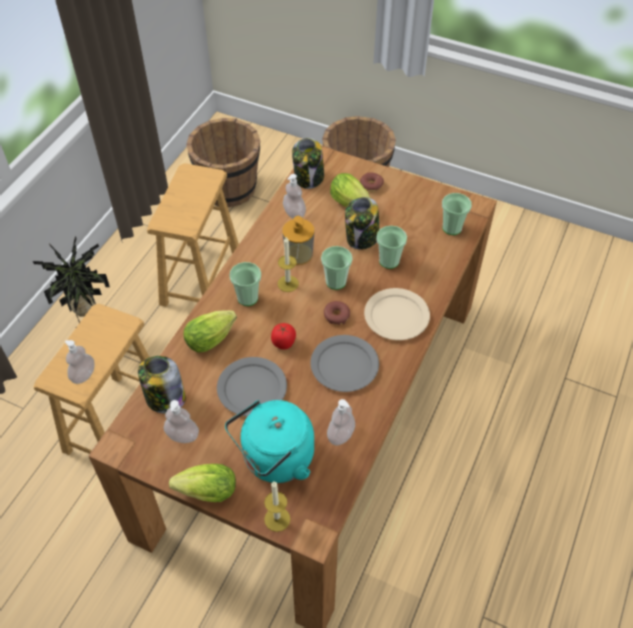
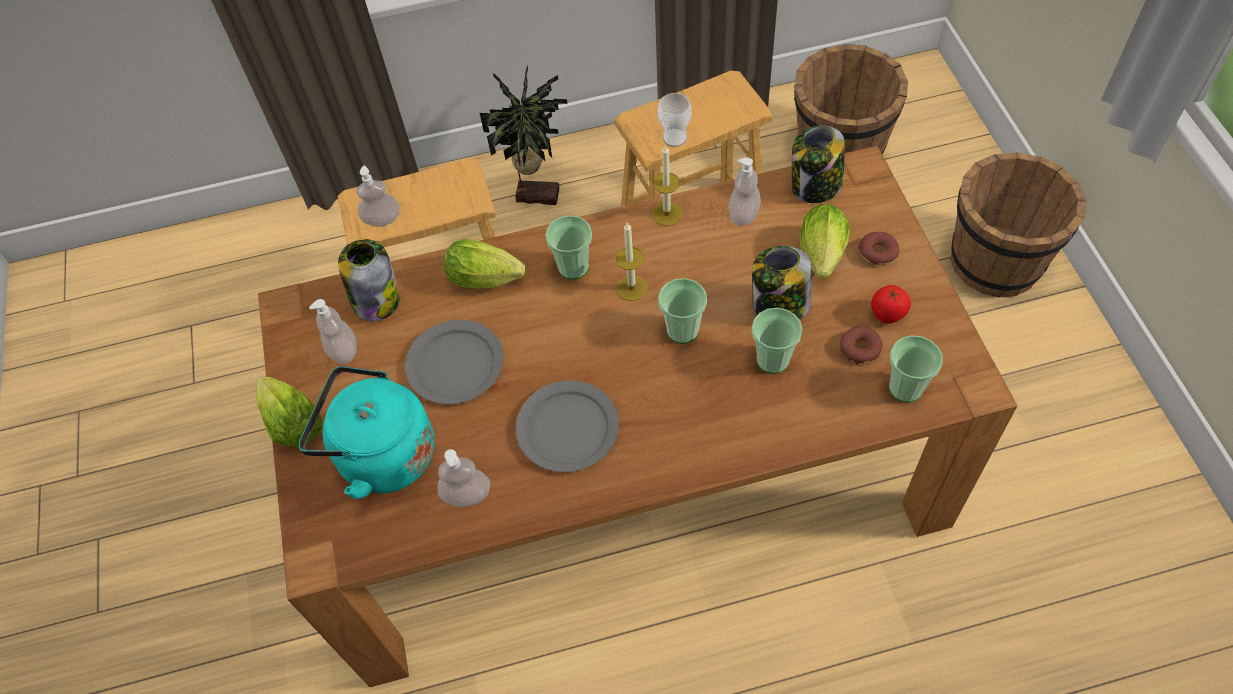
camera: 55 degrees right, 5 degrees up
candle [264,482,291,532] -> candle moved to [652,145,682,226]
tomato [271,323,296,350] -> tomato moved to [871,285,911,324]
soap dispenser [282,216,314,265] -> none
donut [324,301,350,325] -> donut moved to [840,326,883,365]
beige plate [364,288,430,340] -> none
none -> cup [657,93,692,147]

